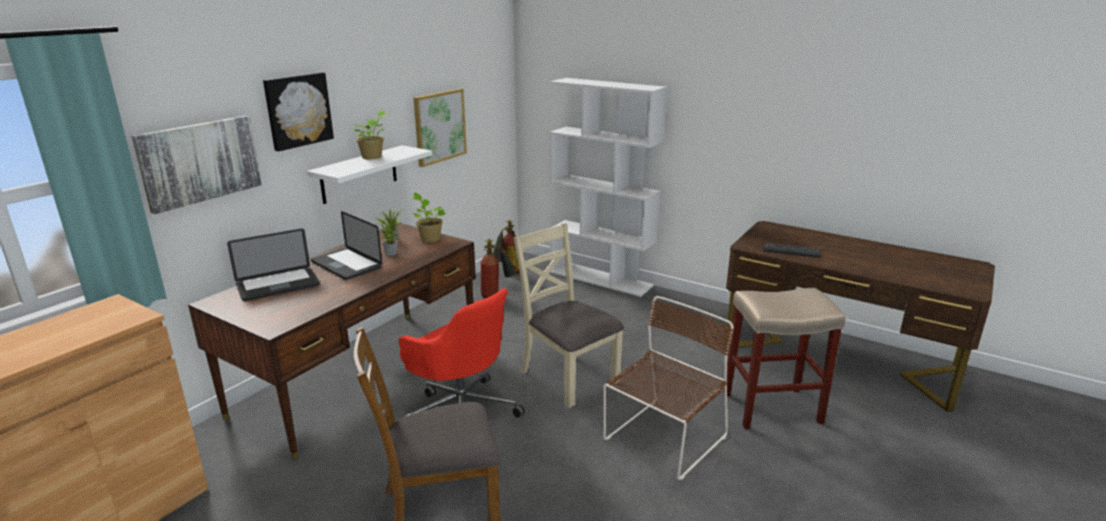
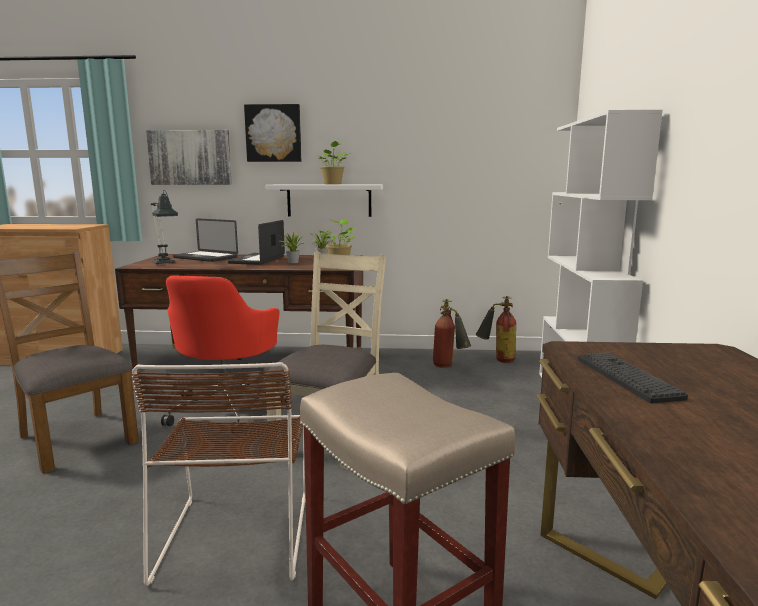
camera: 60 degrees right, 10 degrees down
picture [413,88,467,167] -> none
brown chair [603,296,734,480] -> brown chair turned 75 degrees clockwise [131,362,306,586]
none -> table lamp [151,190,178,265]

